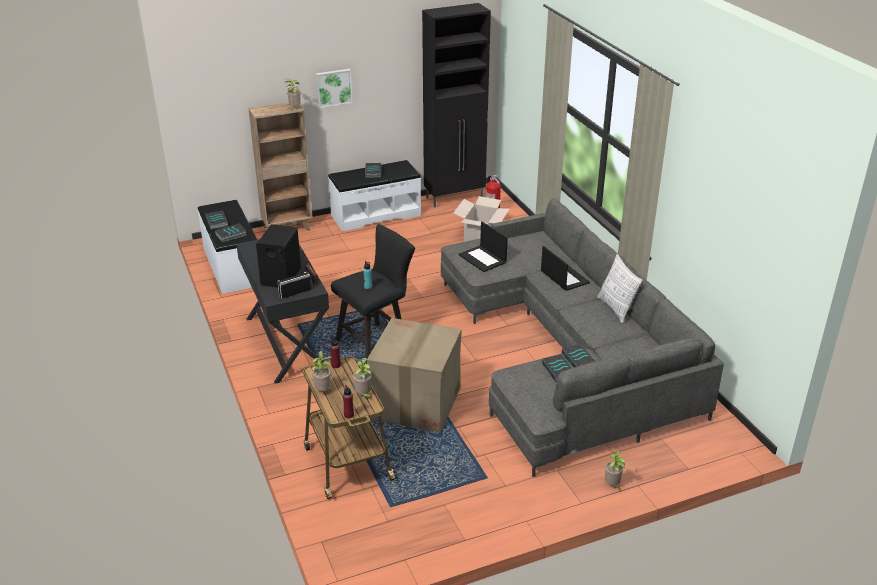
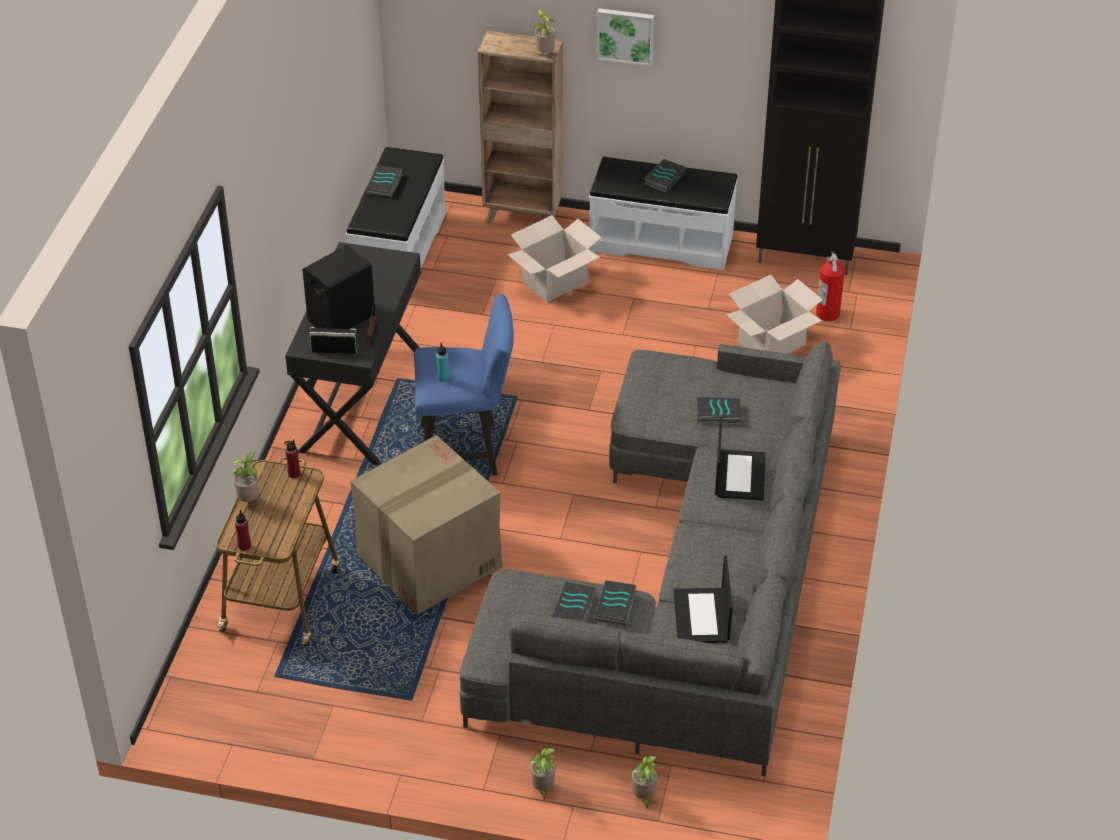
camera: 35 degrees right, 10 degrees up
book [215,224,247,242] -> book moved to [696,397,741,424]
black stool [331,224,415,364] -> blue stool [414,294,514,476]
potted plant [353,358,372,399] -> potted plant moved to [631,756,658,810]
laptop [459,222,508,272] -> laptop moved to [673,556,733,643]
pillow [597,254,643,324] -> none
none -> cardboard box [507,215,602,302]

